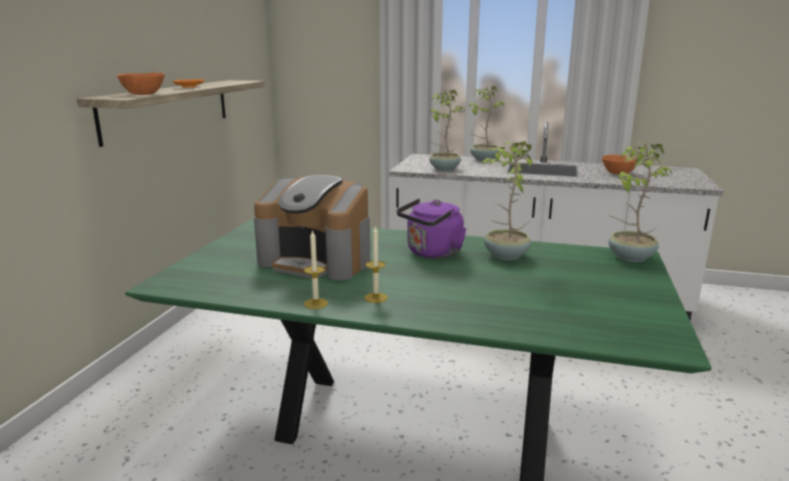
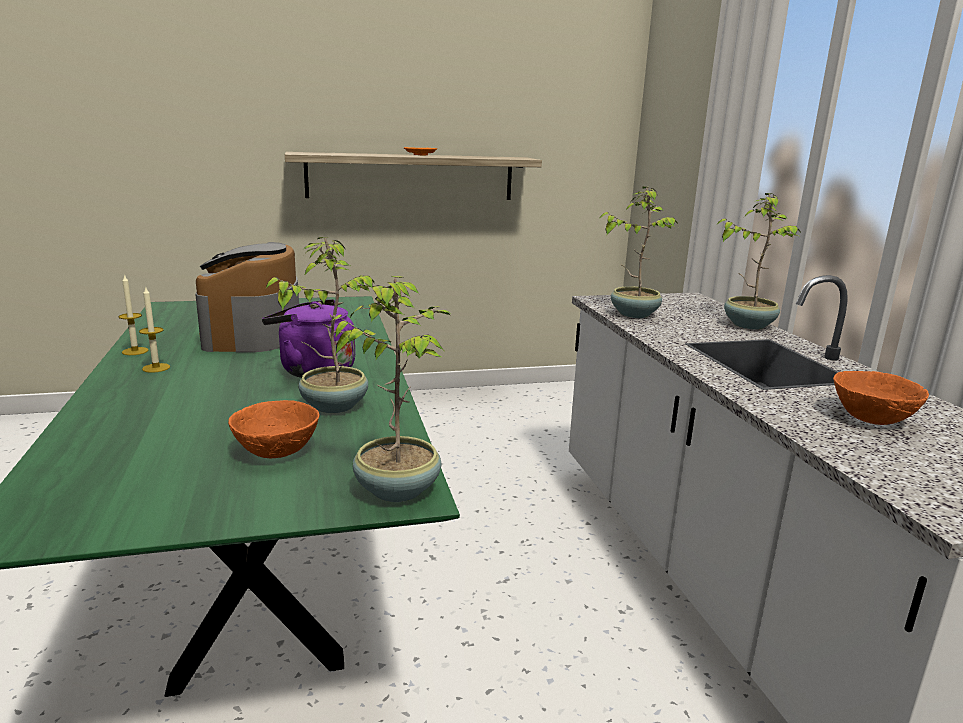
camera: 60 degrees right, 0 degrees up
orange bowl [117,73,165,95] -> orange bowl moved to [228,400,320,458]

